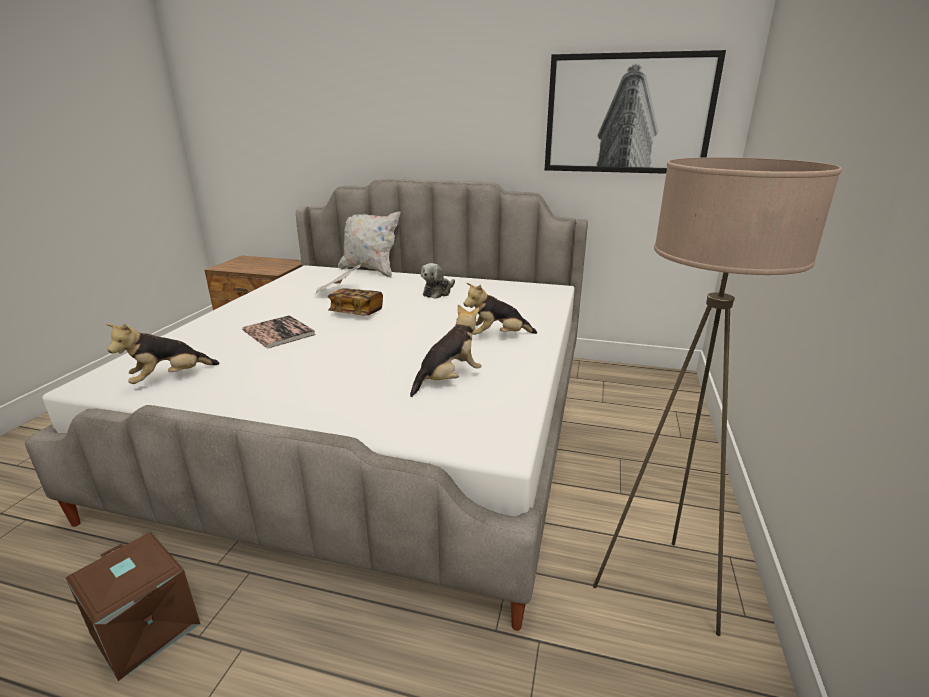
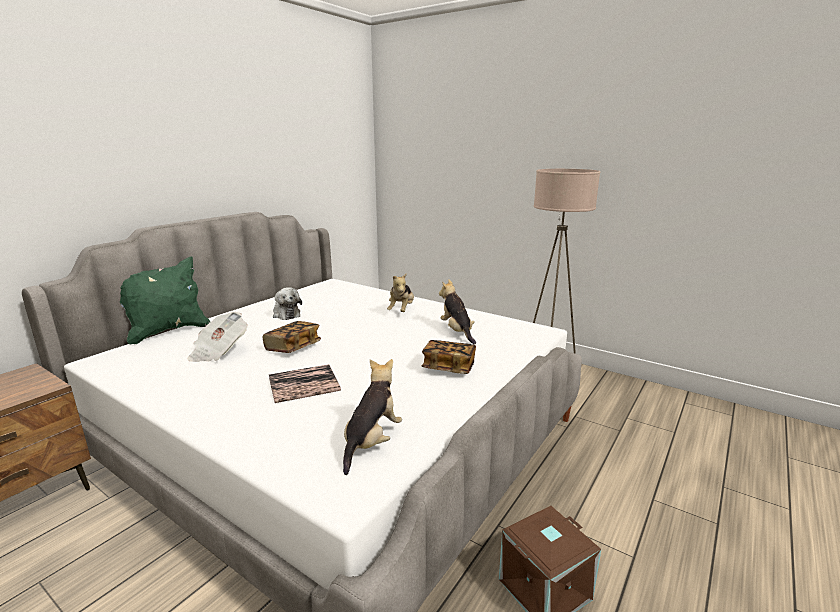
camera: 70 degrees left, 5 degrees down
plush toy [106,324,219,384] -> plush toy turned 135 degrees counterclockwise [343,359,402,475]
white pillow [338,211,400,278] -> green pillow [120,256,210,344]
picture [545,50,726,174] -> none
none -> book [421,340,476,374]

